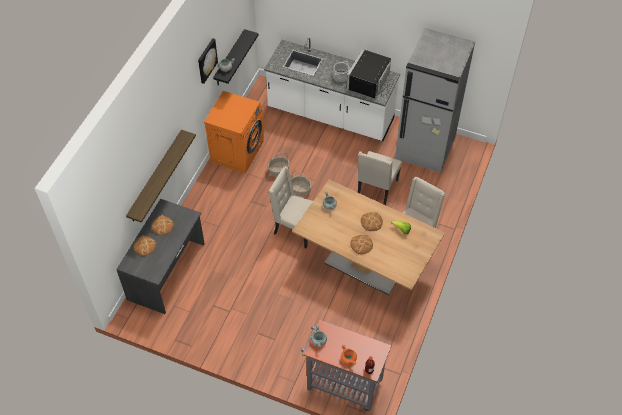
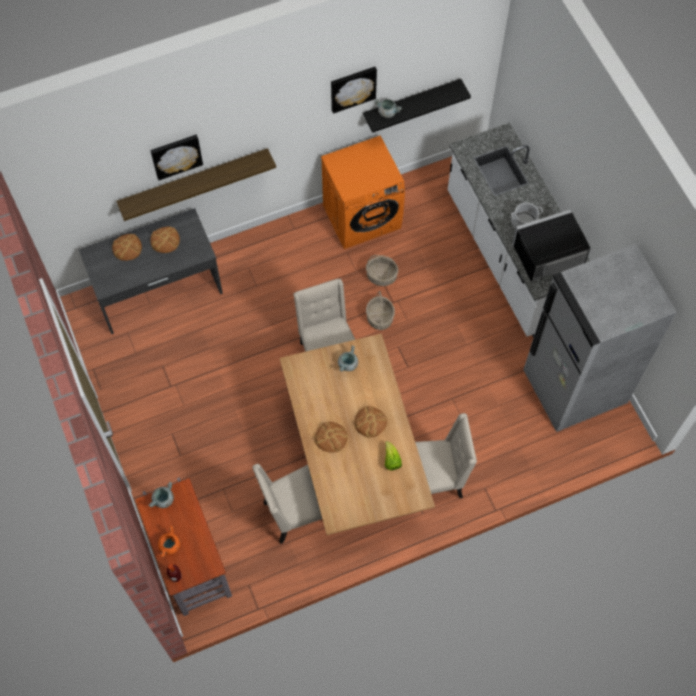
camera: 45 degrees right, 10 degrees up
beige chair [358,151,402,205] -> beige chair moved to [252,464,322,544]
none -> picture [150,135,203,180]

